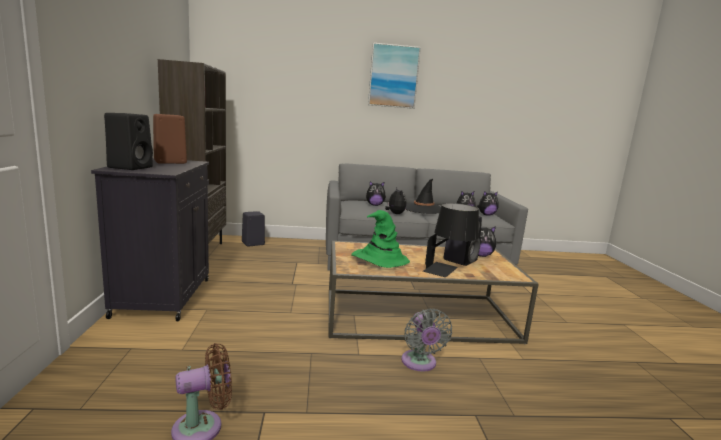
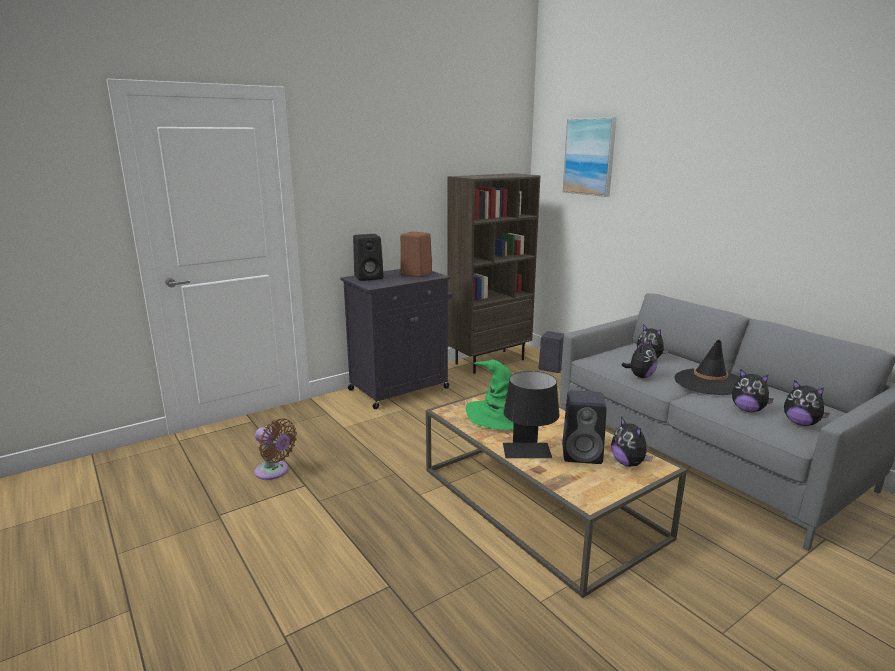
camera: 60 degrees right, 5 degrees up
picture [368,43,421,109] -> picture moved to [563,117,617,197]
grey fan [401,309,452,372] -> none

